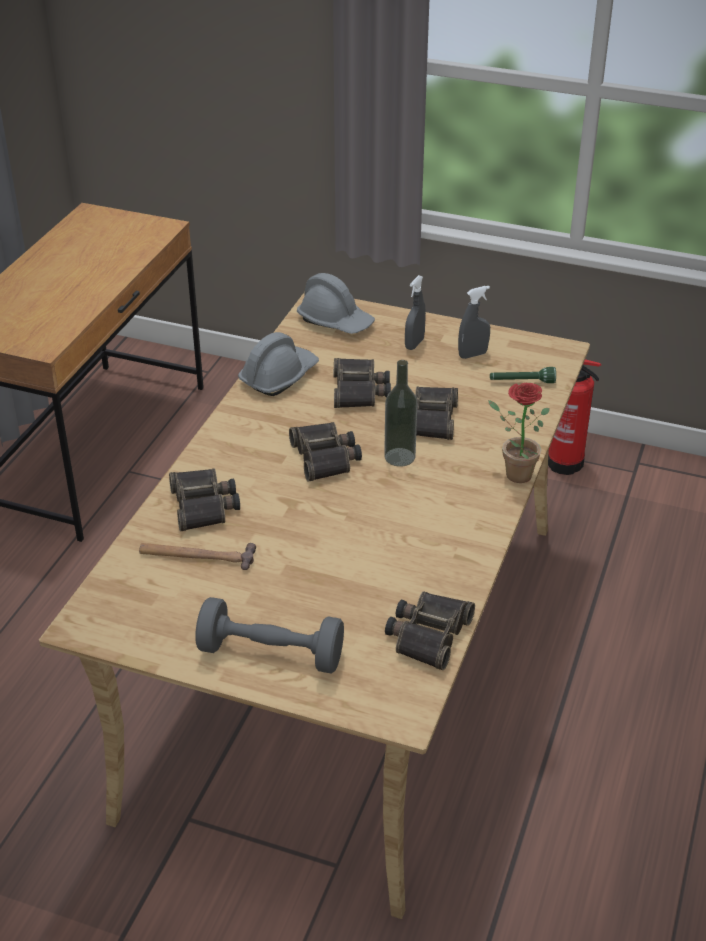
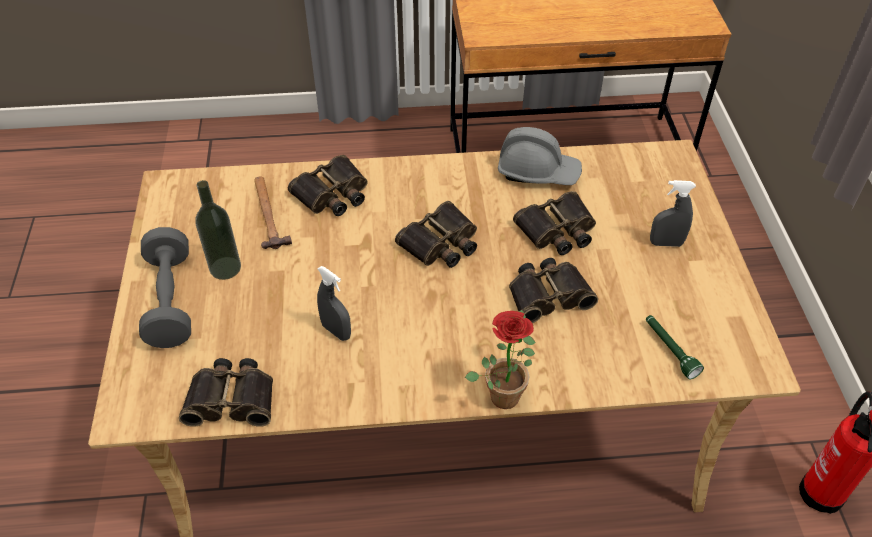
camera: 65 degrees right, 10 degrees up
grey hard hat [297,273,375,334] -> none
bottle [384,360,417,467] -> bottle moved to [196,180,241,280]
grey spray bottle [458,286,490,359] -> grey spray bottle moved to [317,266,351,341]

